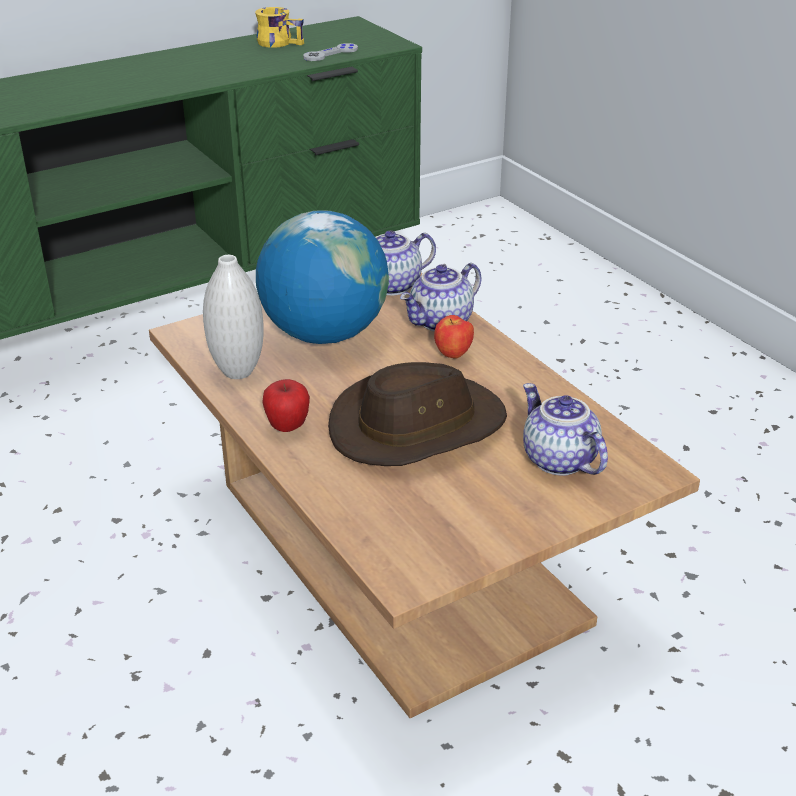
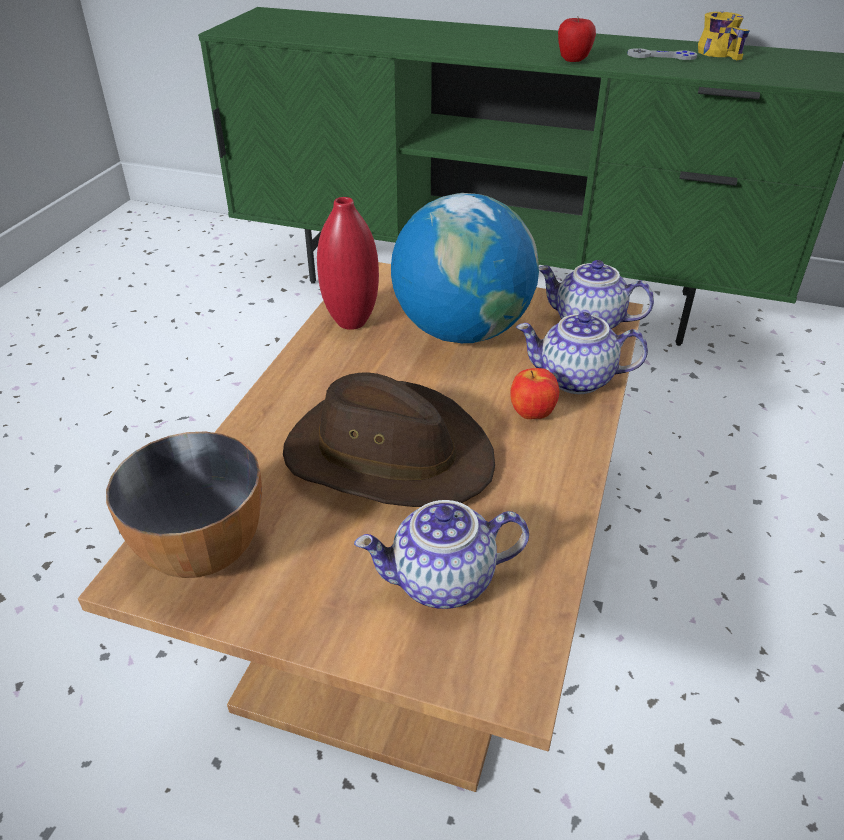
camera: 50 degrees right, 5 degrees up
white vase [203,255,264,379] -> red vase [317,197,379,330]
apple [262,379,310,432] -> apple moved to [558,17,596,62]
grey game controller [303,43,358,61] -> grey game controller moved to [627,48,697,60]
teapot [523,383,608,476] -> teapot turned 120 degrees counterclockwise [354,500,529,609]
none -> bowl [106,431,262,578]

